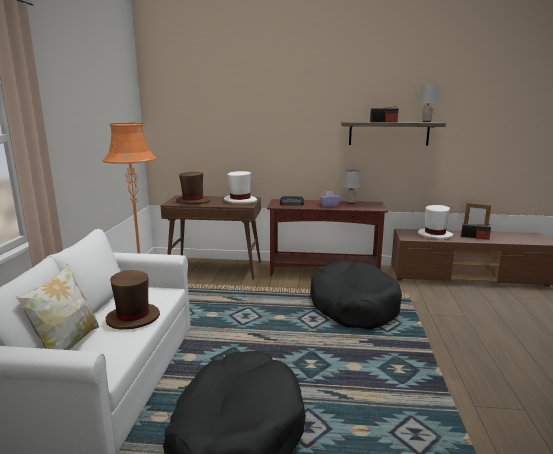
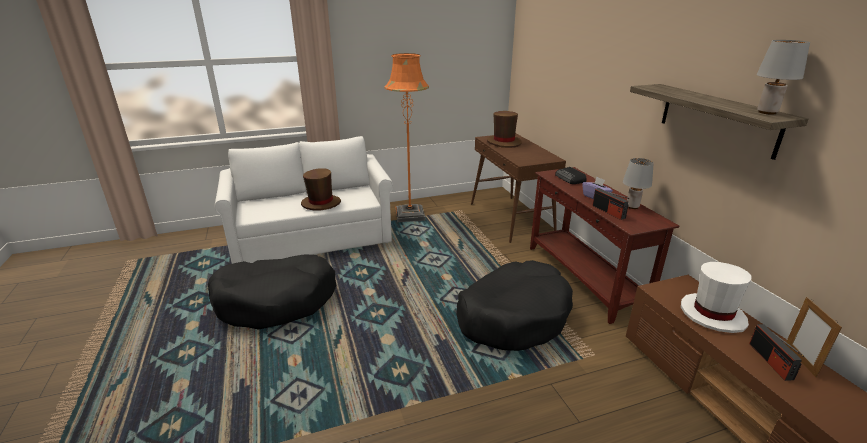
camera: 65 degrees right, 10 degrees up
pillow [16,264,99,350] -> none
white hat [224,171,257,203] -> none
radio [370,106,399,122] -> radio moved to [592,188,629,220]

